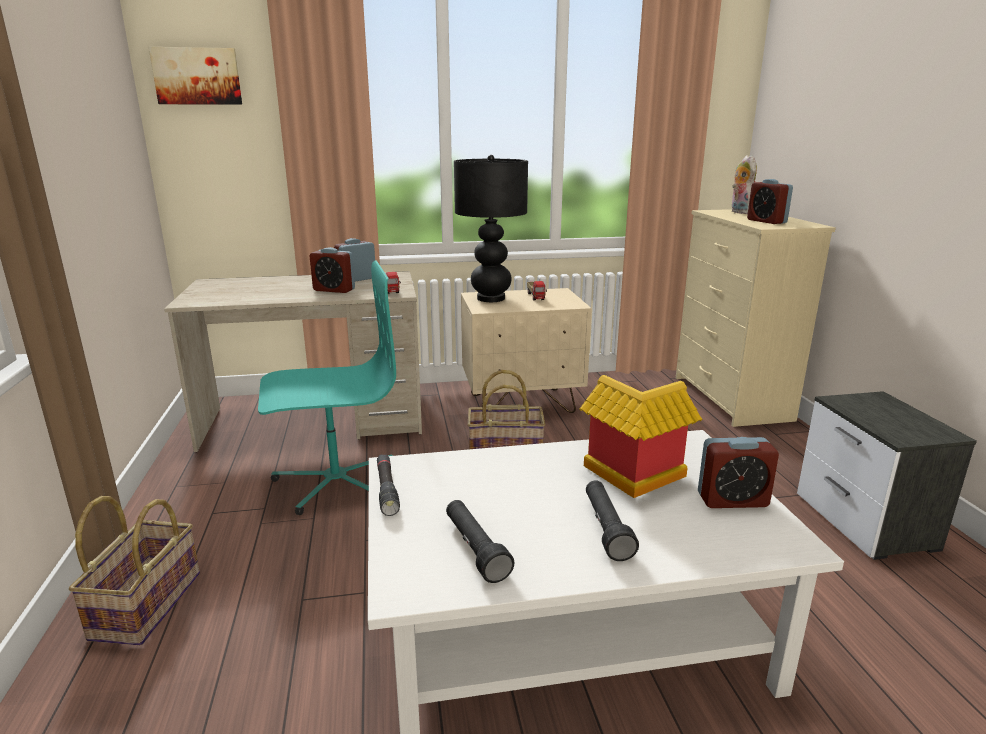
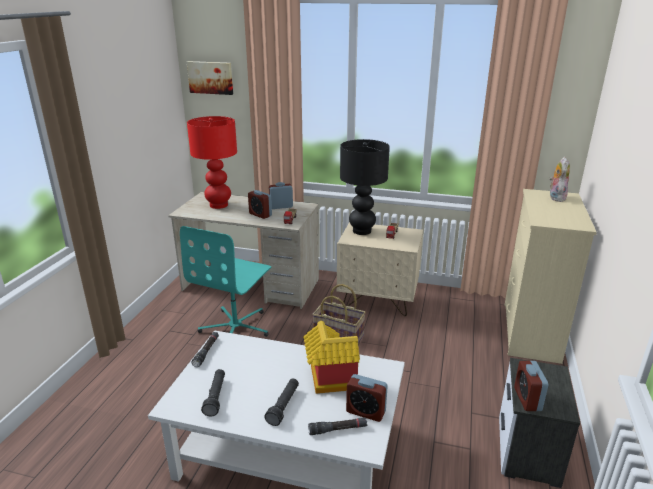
camera: 25 degrees right, 5 degrees up
basket [69,496,200,645] -> none
turquoise office chair [258,260,396,515] -> turquoise office chair turned 105 degrees clockwise [180,226,271,337]
alarm clock [747,179,793,224] -> alarm clock moved to [514,361,548,411]
none -> red table lamp [187,116,237,209]
none -> black flashlight [308,417,367,435]

